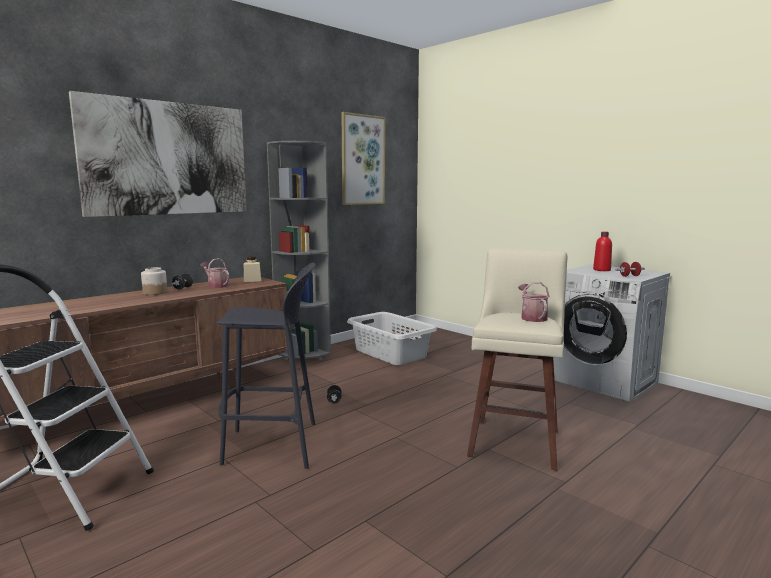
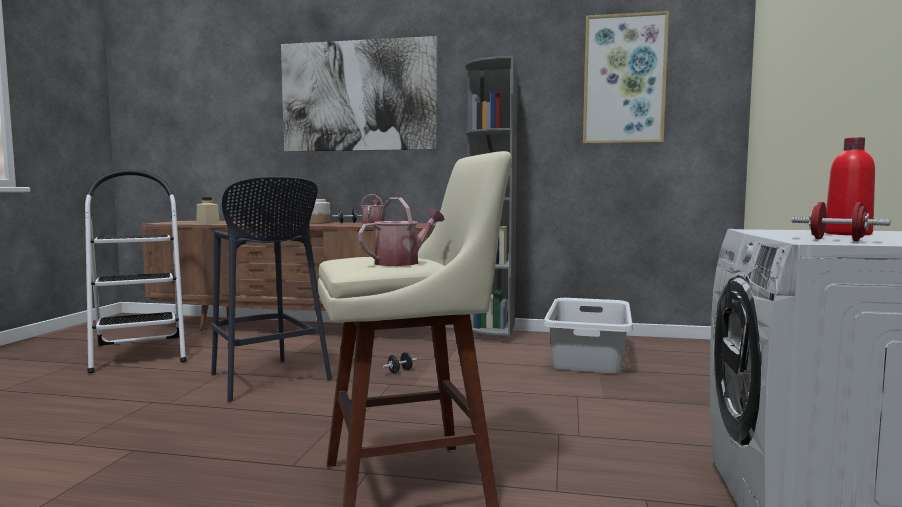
camera: 55 degrees right, 5 degrees down
beige jar [244,256,261,282] -> beige jar moved to [197,197,220,224]

